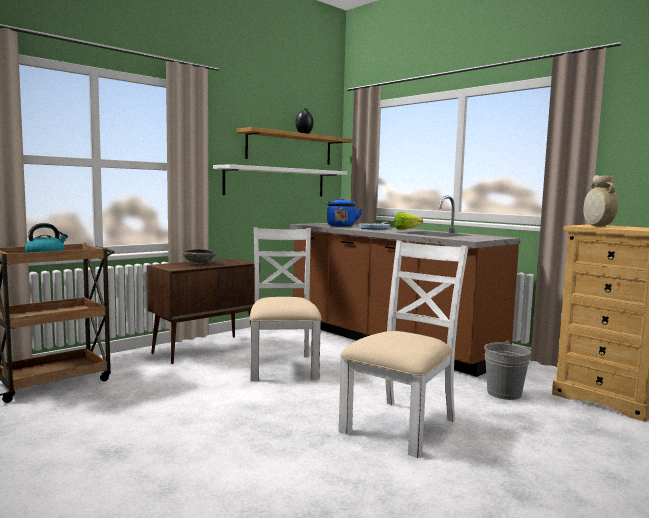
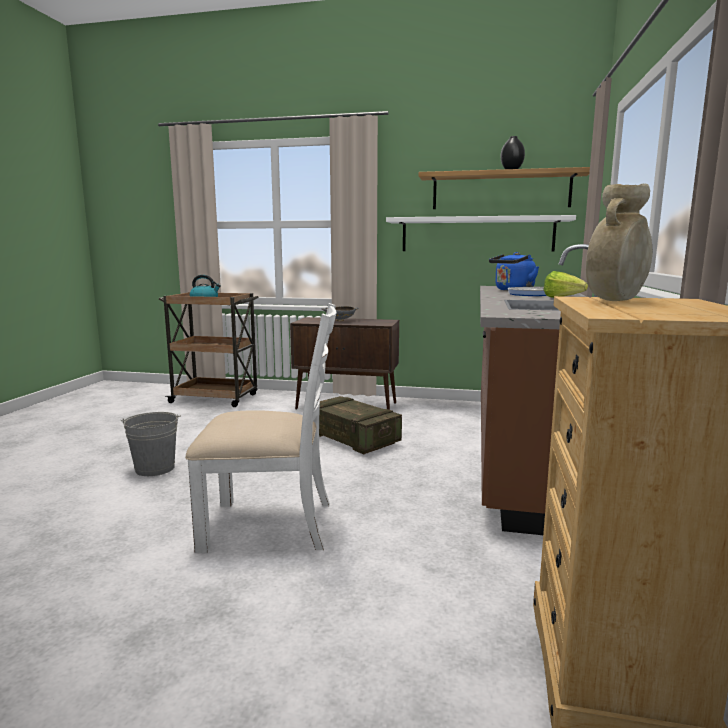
camera: 55 degrees right, 5 degrees up
white chair [250,227,322,381] -> crate [319,396,402,454]
grey bucket [484,341,531,400] -> grey bucket moved to [120,412,181,476]

